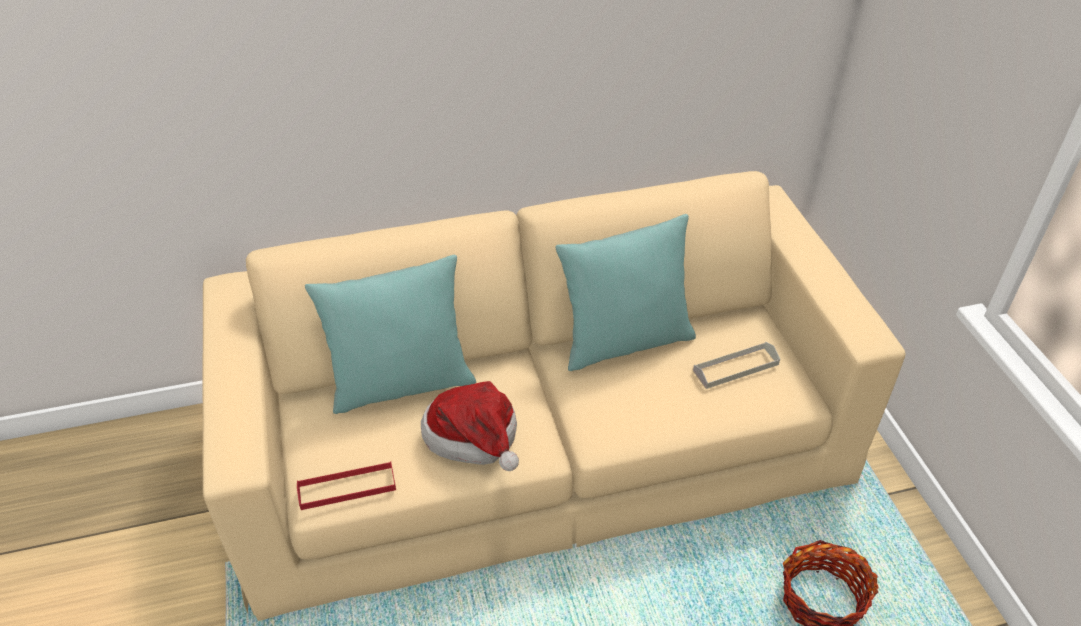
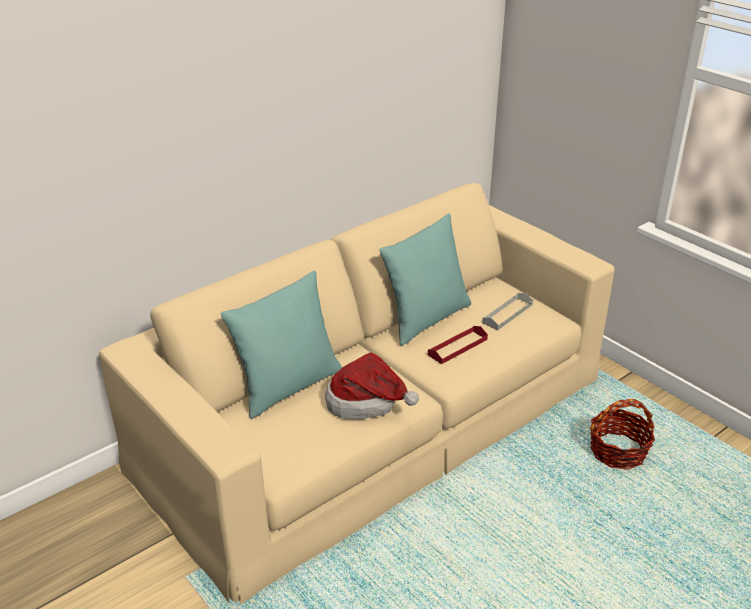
camera: 25 degrees left, 10 degrees down
red tray [297,461,396,510] -> red tray moved to [428,326,488,364]

